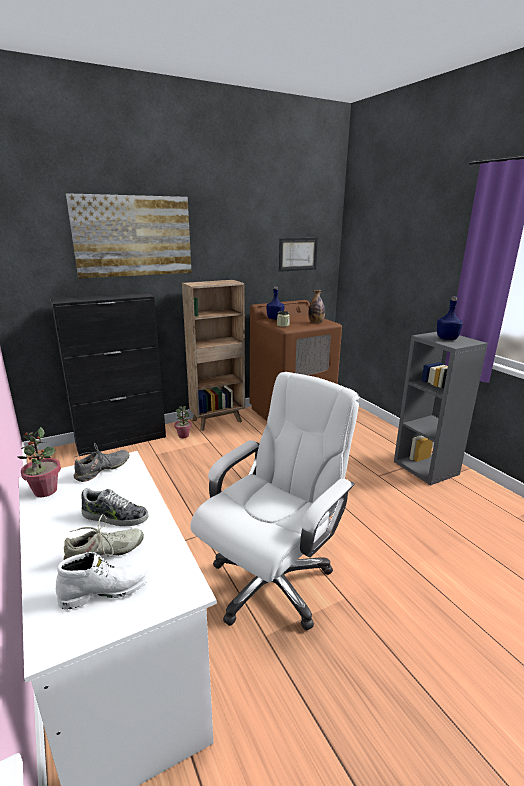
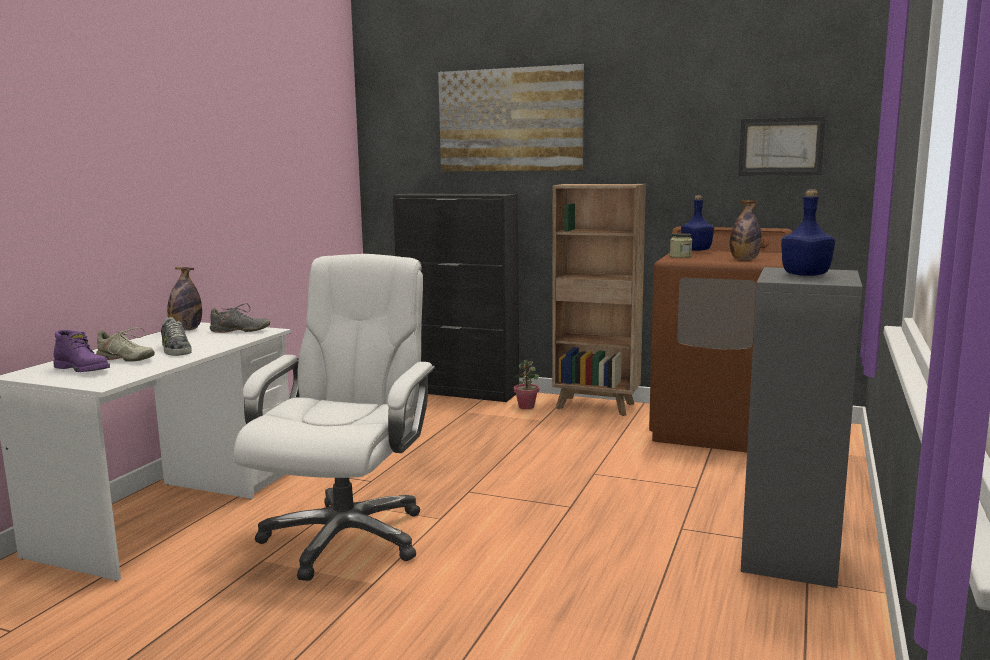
camera: 50 degrees right, 10 degrees down
potted plant [18,427,61,497] -> bottle [167,267,202,331]
white boot [56,552,150,610] -> purple boot [53,330,110,372]
white office chair [190,372,359,630] -> white office chair turned 75 degrees counterclockwise [234,254,435,581]

